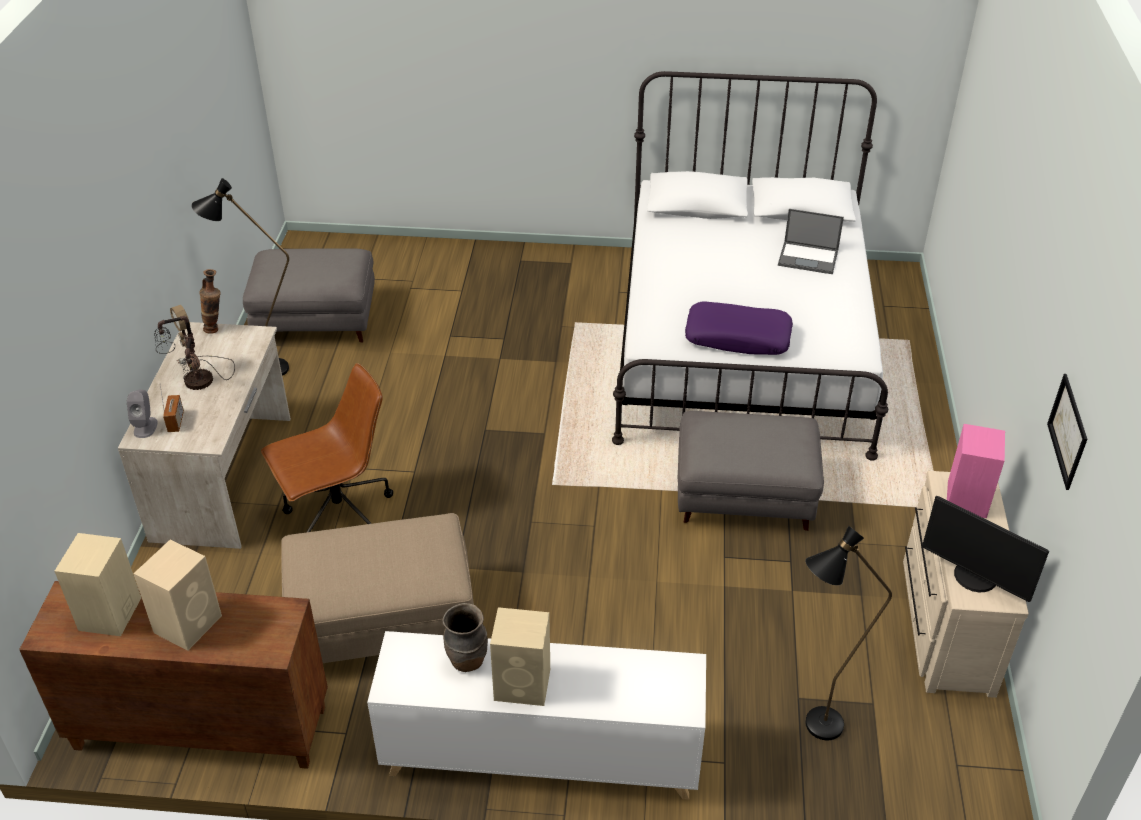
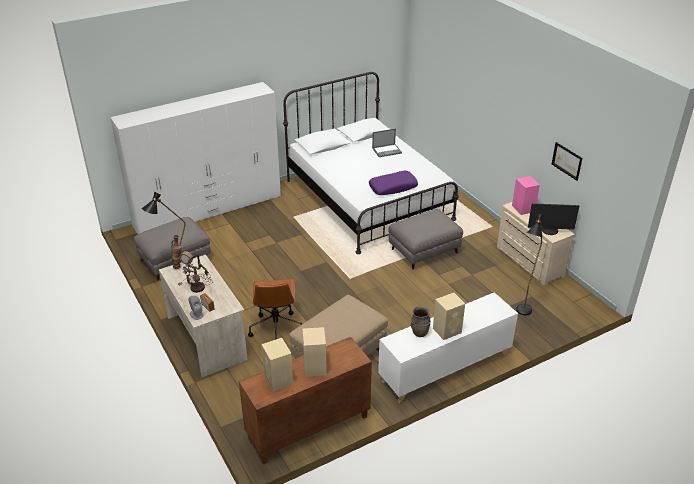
camera: 35 degrees left, 5 degrees down
brown office chair [261,363,393,532] -> brown office chair turned 150 degrees clockwise [248,279,302,340]
none -> white wardrobe [110,82,281,234]

